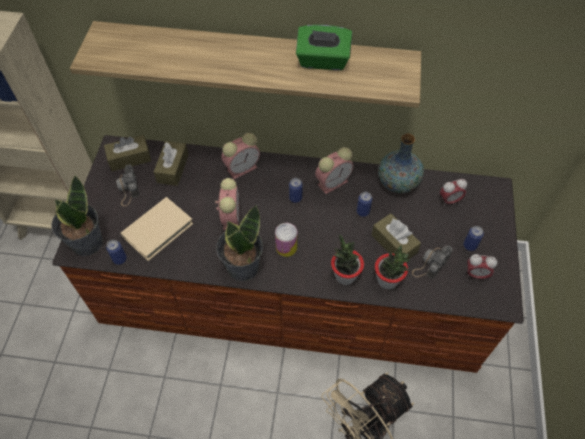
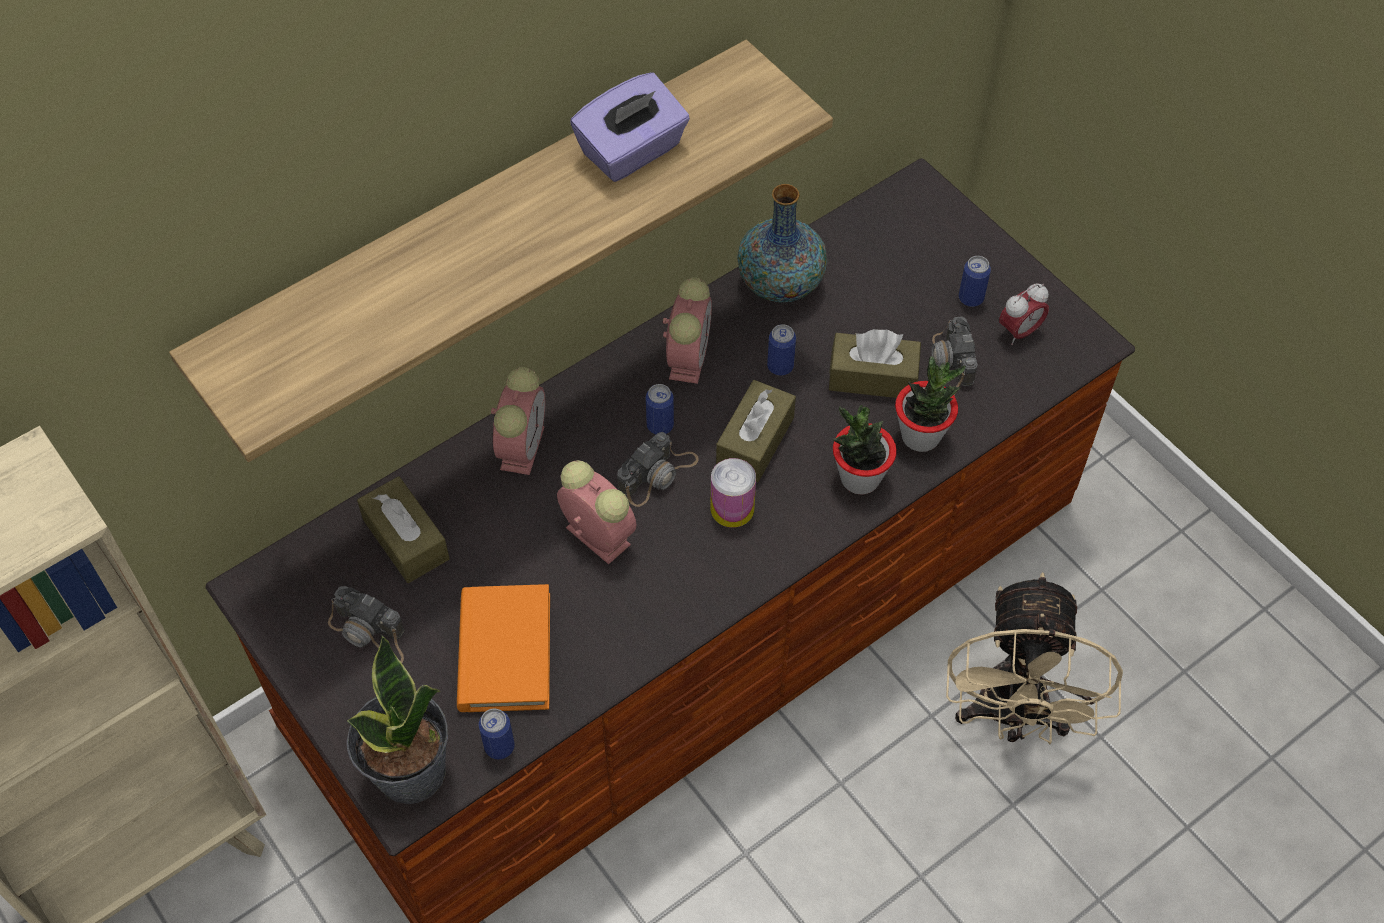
camera: 45 degrees left, 0 degrees up
brown tissue box [104,135,151,171] -> brown tissue box moved to [716,380,796,482]
beige book [120,197,194,261] -> orange book [457,584,550,712]
potted plant [216,205,263,281] -> none
green tissue box [296,25,352,70] -> purple tissue box [570,73,690,182]
alarm clock [440,179,467,206] -> none
none -> camera [617,432,699,507]

